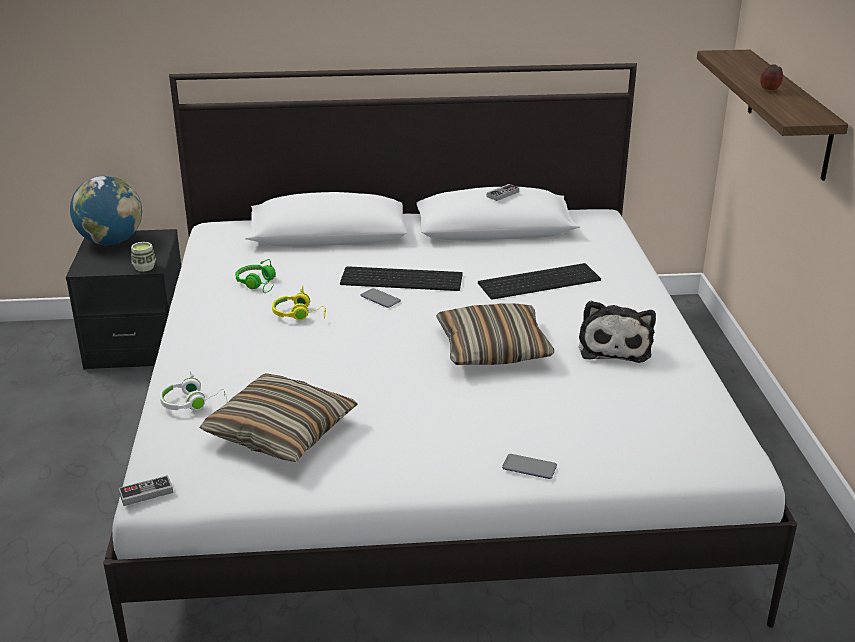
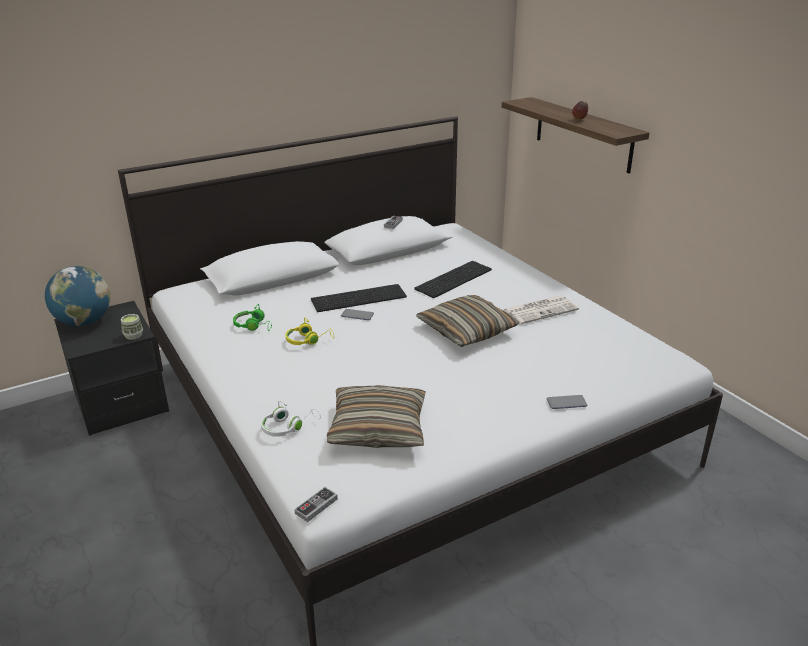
camera: 25 degrees left, 0 degrees up
plush toy [579,300,656,363] -> newspaper [503,295,579,324]

